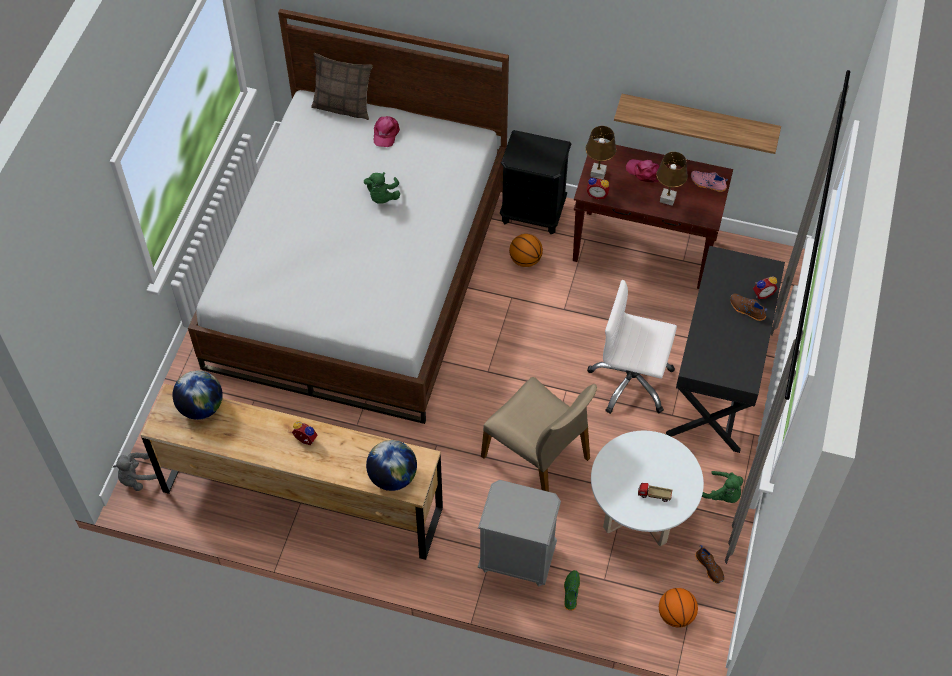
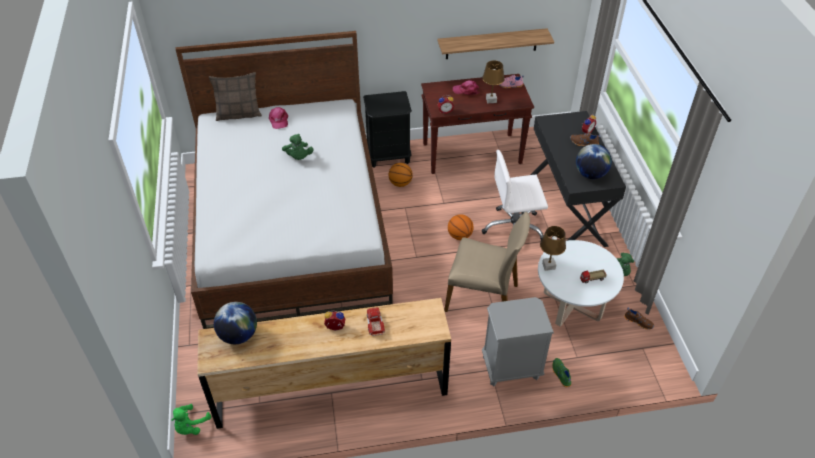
camera: 25 degrees left, 10 degrees down
grey plush toy [113,452,163,491] -> green plush toy [171,404,211,435]
globe [366,440,417,491] -> globe moved to [576,144,612,179]
brown table lamp [586,126,616,180] -> brown table lamp moved to [540,226,566,271]
basketball [659,588,698,627] -> basketball moved to [448,214,474,240]
none -> toy truck [367,307,385,336]

